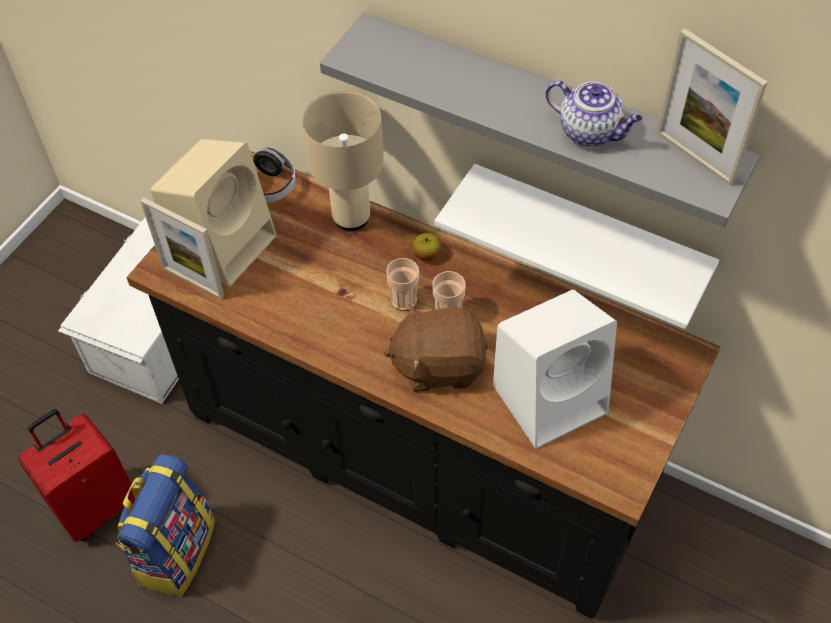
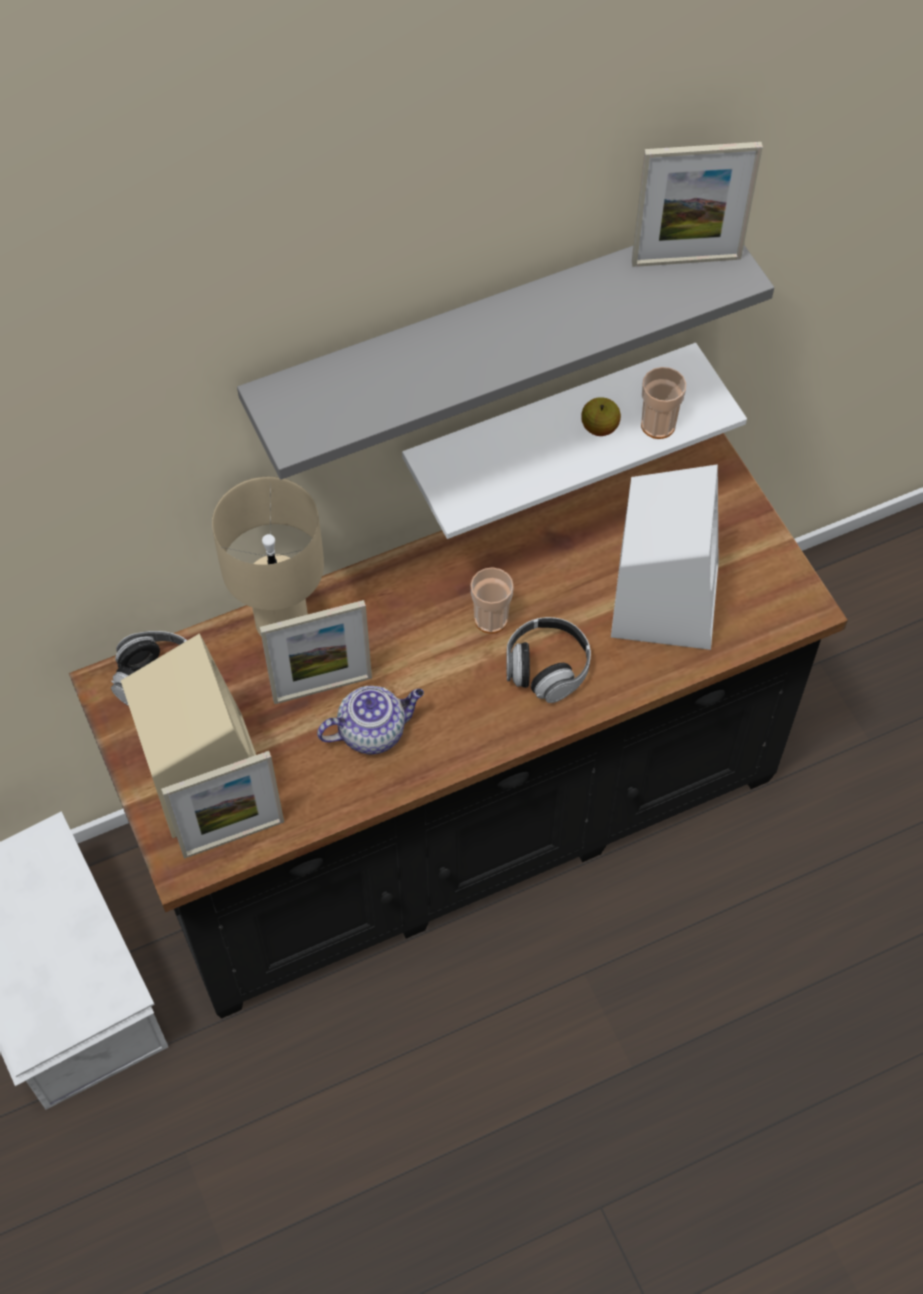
camera: 55 degrees left, 5 degrees up
red suitcase [18,409,135,542] -> none
backpack [116,454,215,597] -> none
brown plush toy [384,304,488,392] -> headphones [506,617,591,703]
cup [386,258,419,311] -> cup moved to [641,367,686,439]
apple [412,233,441,261] -> apple moved to [581,397,621,436]
teapot [546,80,643,147] -> teapot moved to [317,686,424,754]
none -> picture frame [260,600,372,704]

